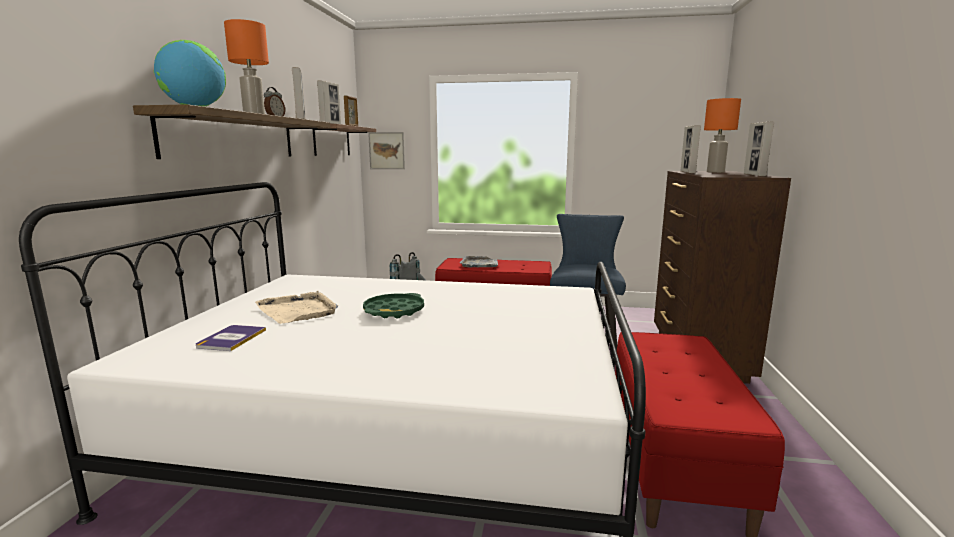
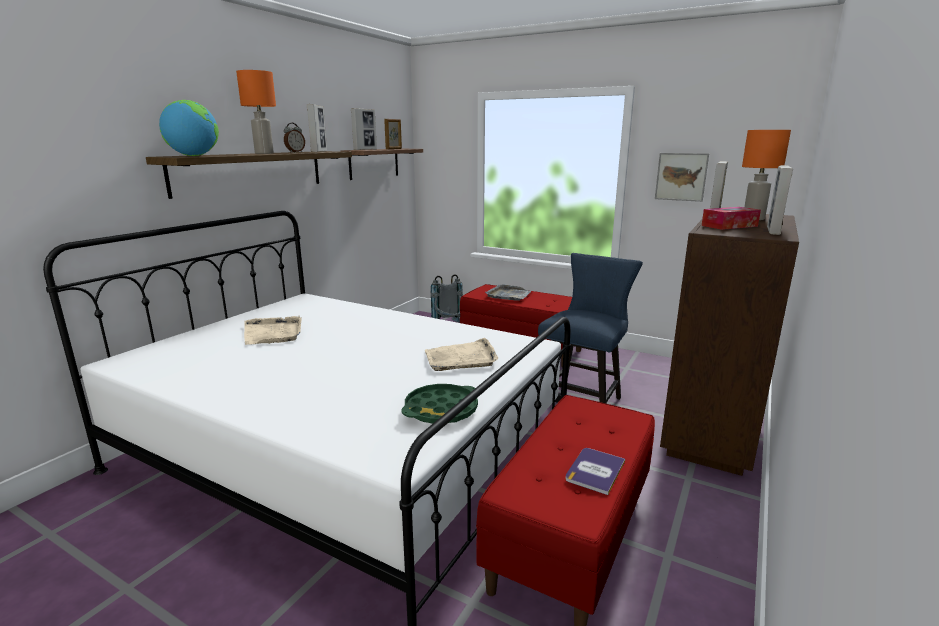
camera: 20 degrees right, 5 degrees up
book [196,325,266,351] -> book moved to [565,448,625,495]
green tray [363,293,424,318] -> green tray moved to [401,384,478,423]
picture [368,132,405,169] -> picture moved to [655,153,709,202]
none -> beige tray [425,338,498,371]
none -> tissue box [702,207,761,230]

